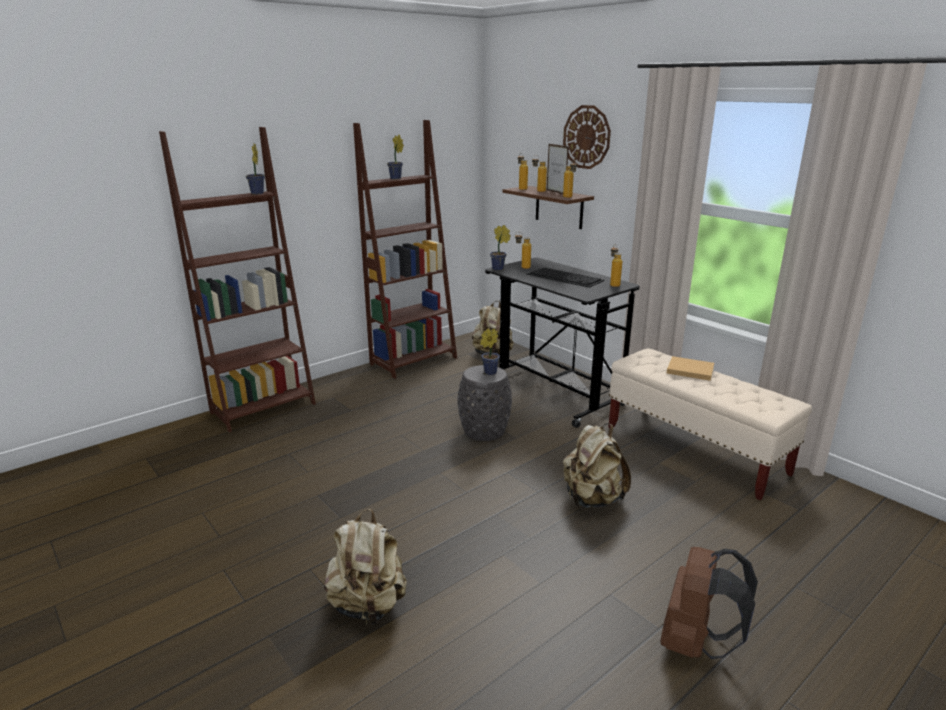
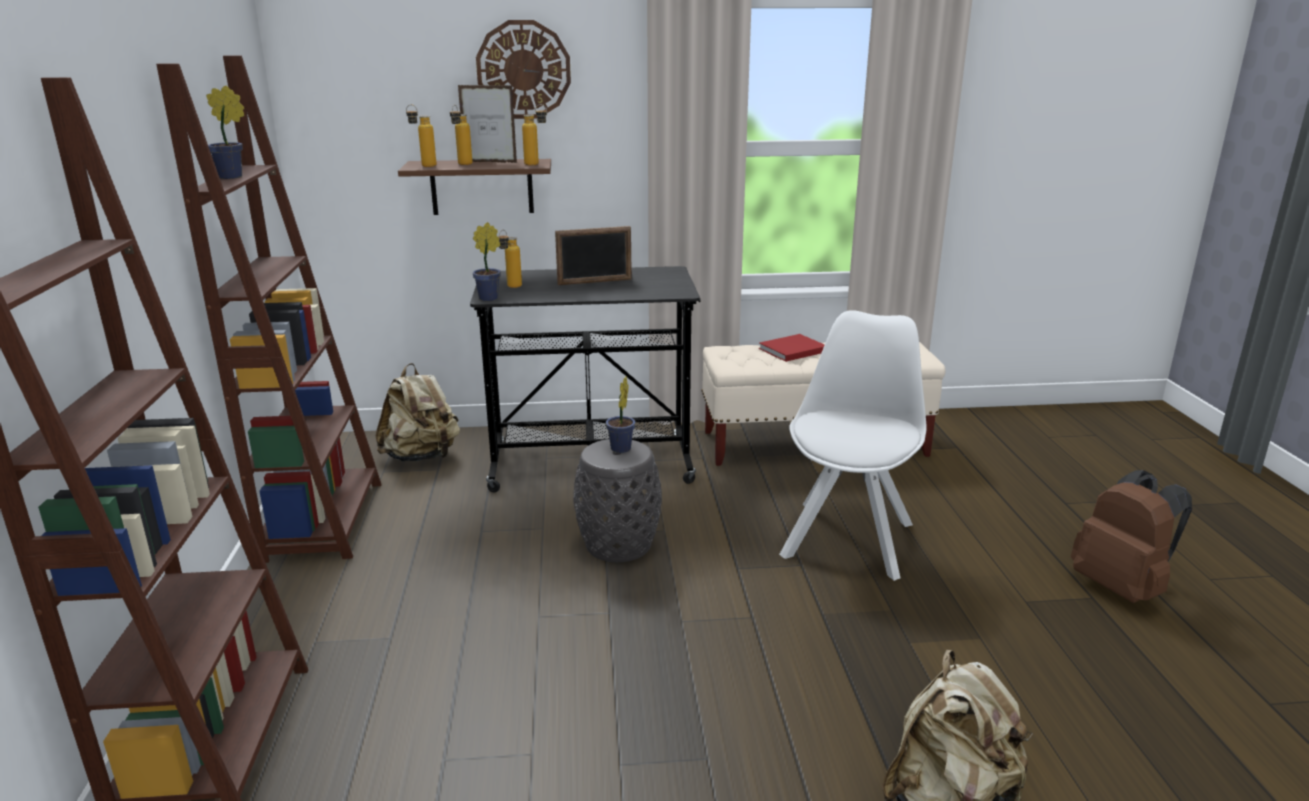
camera: 55 degrees left, 0 degrees up
potted plant [246,144,265,194] -> none
keyboard [527,267,605,288] -> picture frame [555,226,632,285]
beige backpack [563,423,631,508] -> white chair [779,310,927,581]
bottle [610,244,622,287] -> none
beige book [667,356,714,381] -> red book [759,334,825,362]

